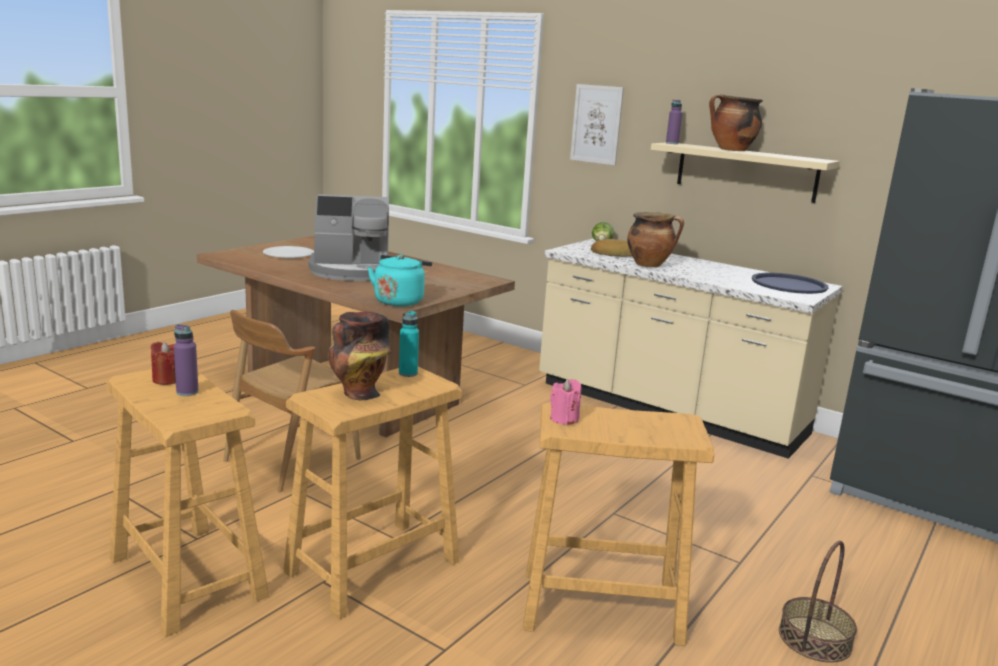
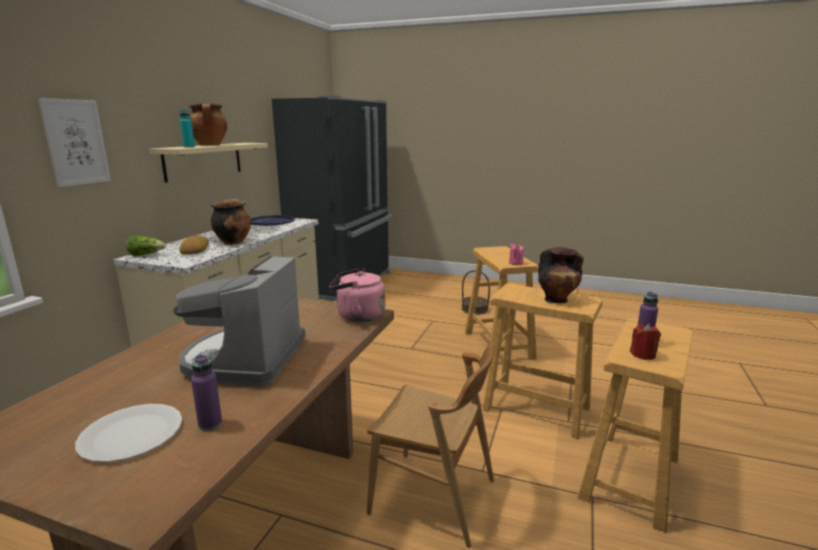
camera: 105 degrees left, 0 degrees up
coffee machine [308,194,390,281] -> coffee machine turned 150 degrees counterclockwise [173,255,305,387]
turquoise kettle [367,255,432,306] -> pink kettle [329,268,385,322]
turquoise bottle [399,311,419,377] -> turquoise bottle moved to [180,110,195,148]
purple bottle [666,100,682,144] -> purple bottle moved to [191,354,222,431]

